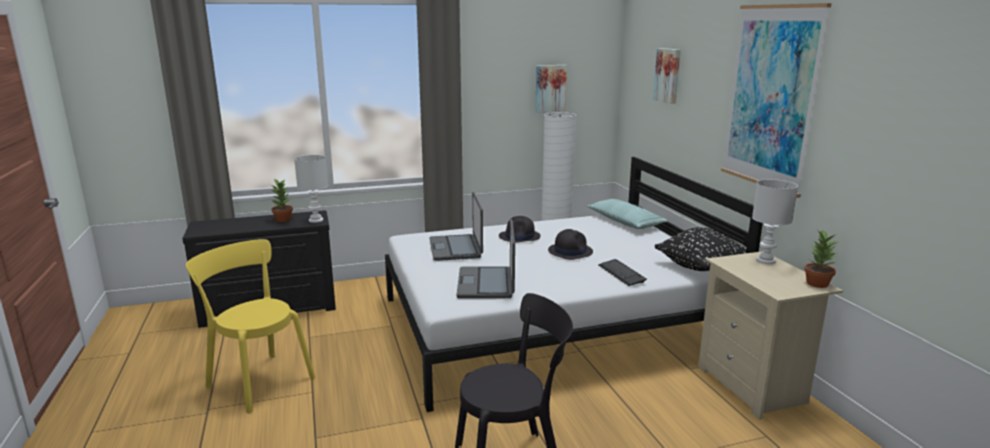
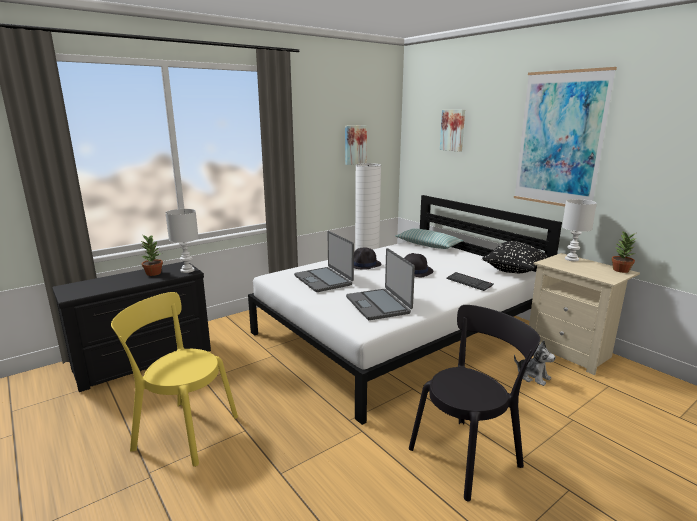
camera: 20 degrees left, 0 degrees up
none -> plush toy [514,340,556,386]

